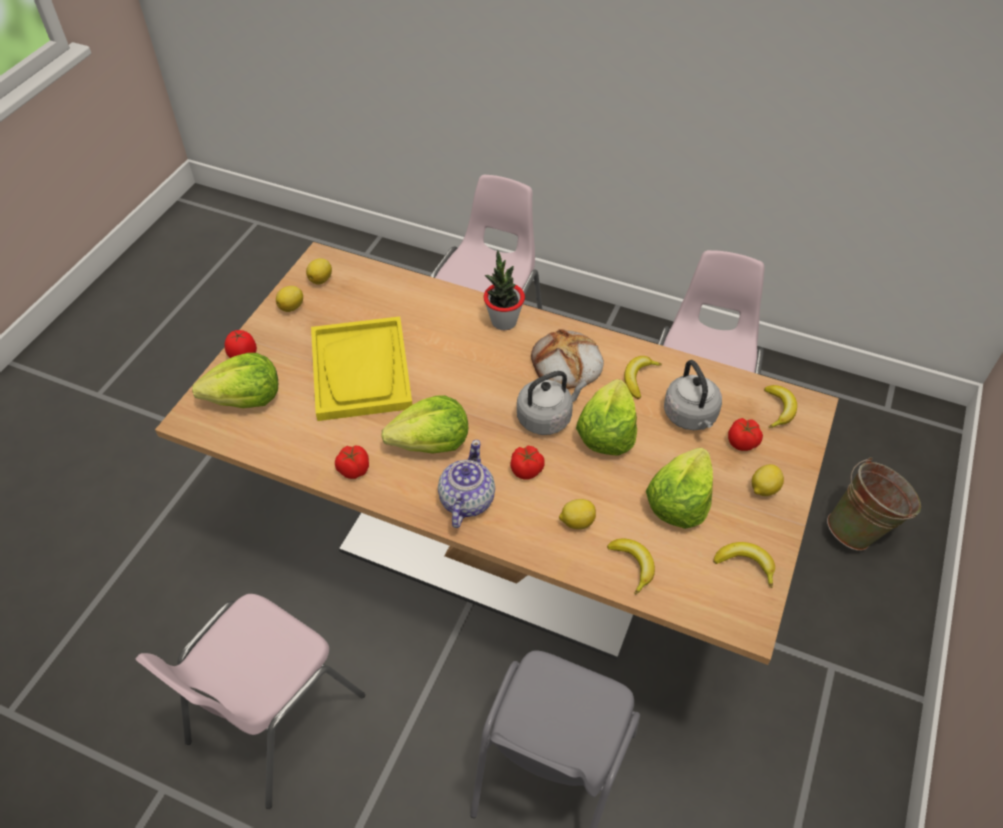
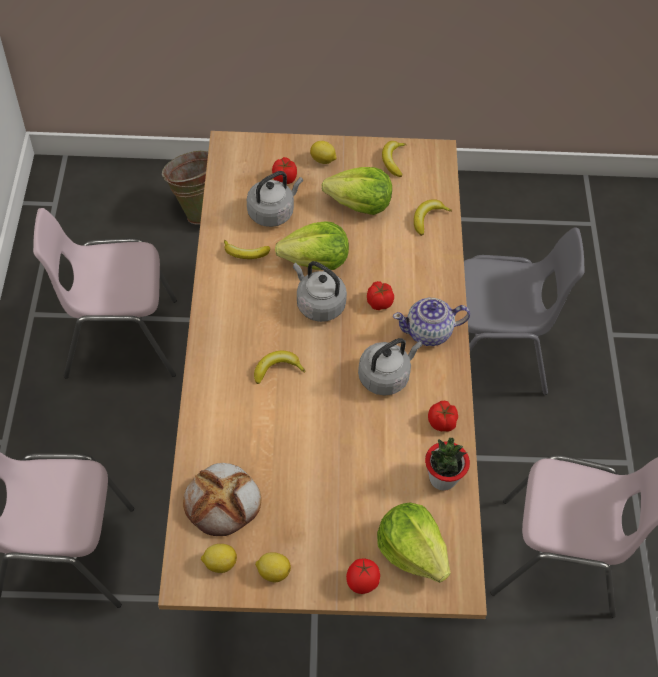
camera: 115 degrees left, 5 degrees up
yellow tray [311,316,412,421] -> none
lettuce [381,395,468,454] -> grey kettle [358,338,422,396]
potted plant [484,250,525,330] -> potted plant moved to [425,438,470,491]
bread [531,329,604,389] -> bread moved to [183,463,261,536]
lemon [559,499,596,529] -> none
banana [764,385,797,428] -> banana moved to [254,351,306,384]

